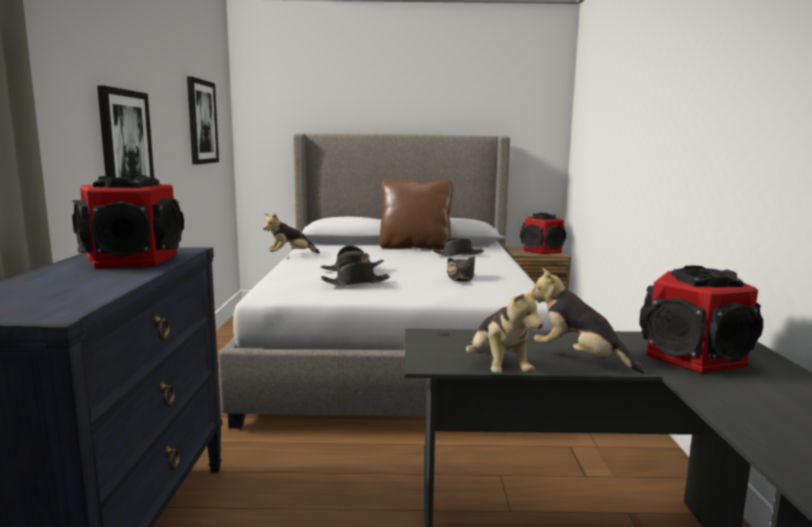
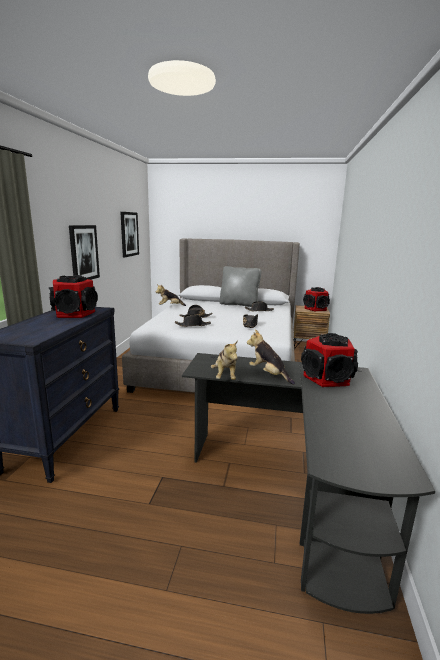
camera: 10 degrees right, 5 degrees up
brown pillow [379,179,453,250] -> grey pillow [219,266,261,307]

